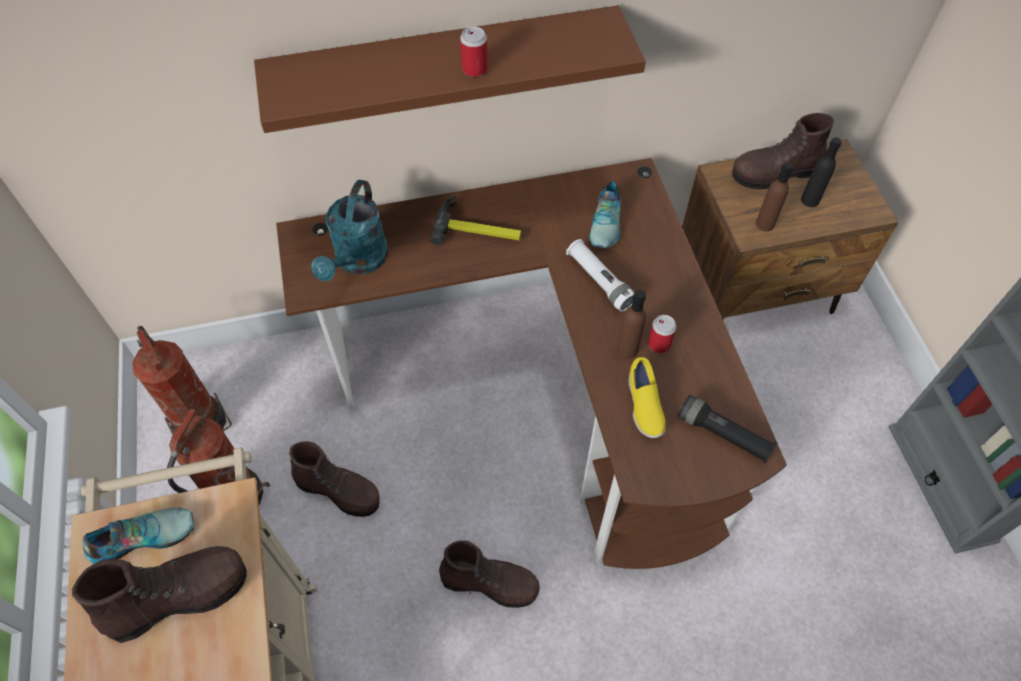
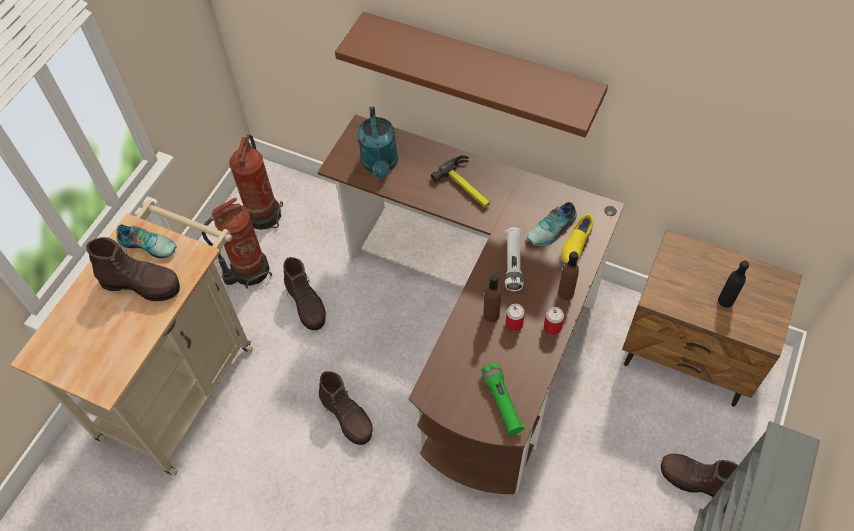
camera: 40 degrees right, 0 degrees up
turquoise watering can [311,180,388,281] -> turquoise watering can turned 60 degrees counterclockwise [357,106,398,178]
can [460,27,488,77] -> can moved to [544,307,564,335]
yellow shoe [629,357,666,438] -> yellow shoe moved to [561,214,593,263]
black flashlight [678,395,778,464] -> green flashlight [481,363,525,435]
brown boot [732,113,834,189] -> brown boot moved to [660,454,738,497]
brown bottle [756,162,793,232] -> brown bottle moved to [558,251,579,300]

